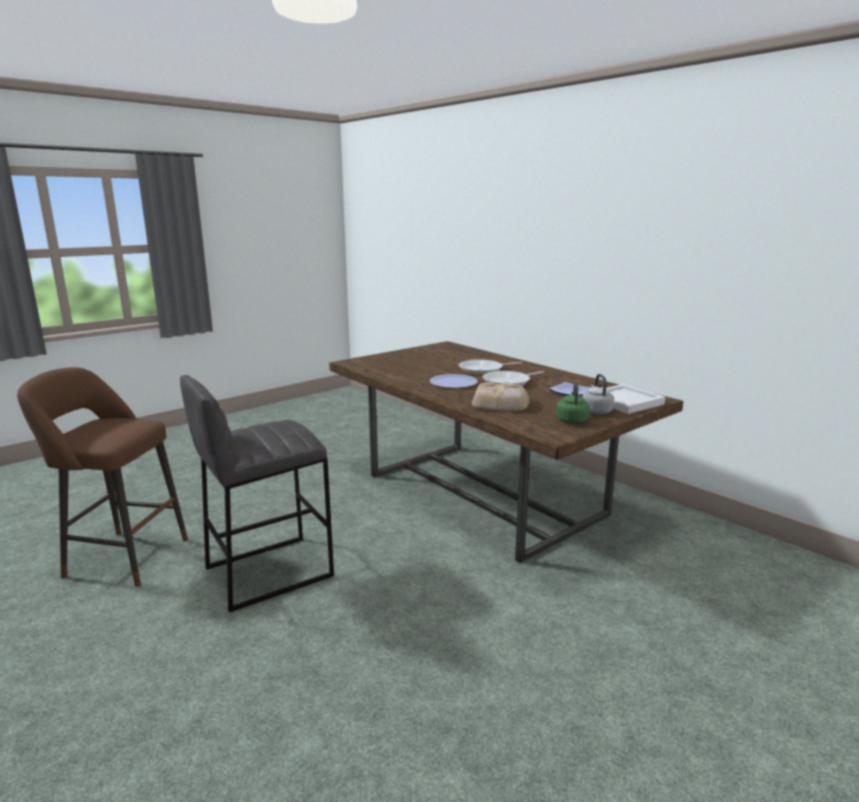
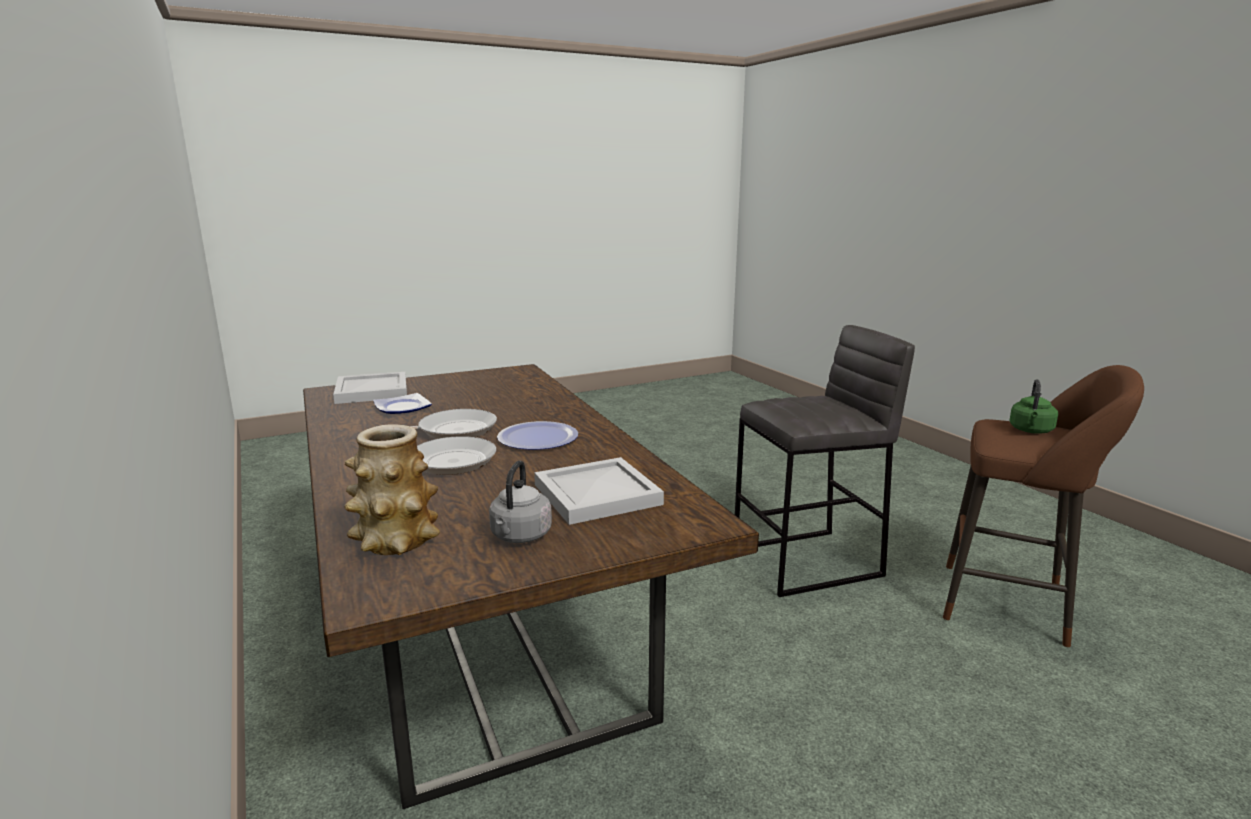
camera: 165 degrees left, 0 degrees up
bread [472,382,529,411] -> none
green kettle [556,382,590,424] -> green kettle moved to [1009,379,1058,433]
grey kettle [582,374,614,414] -> grey kettle moved to [489,460,552,543]
none -> vase [345,424,440,555]
none -> white tray [534,457,664,525]

